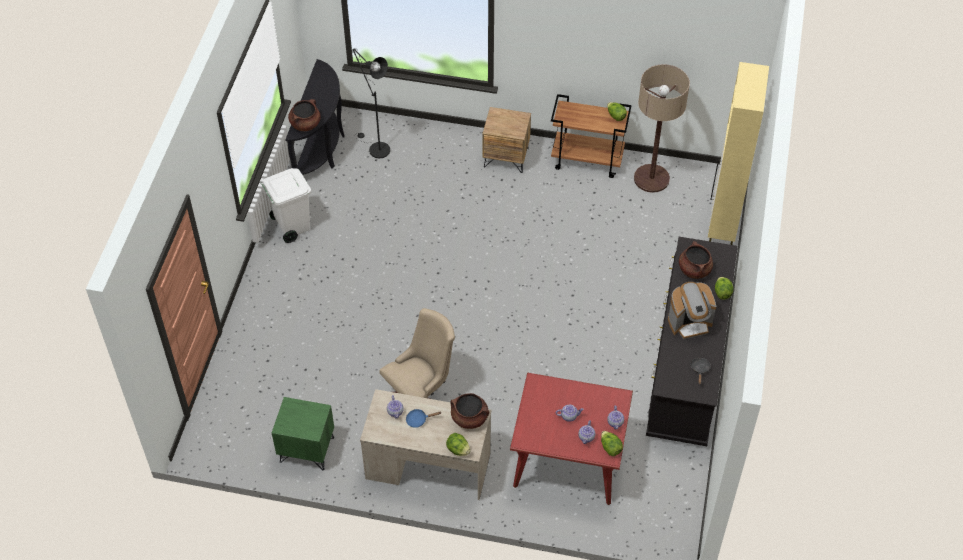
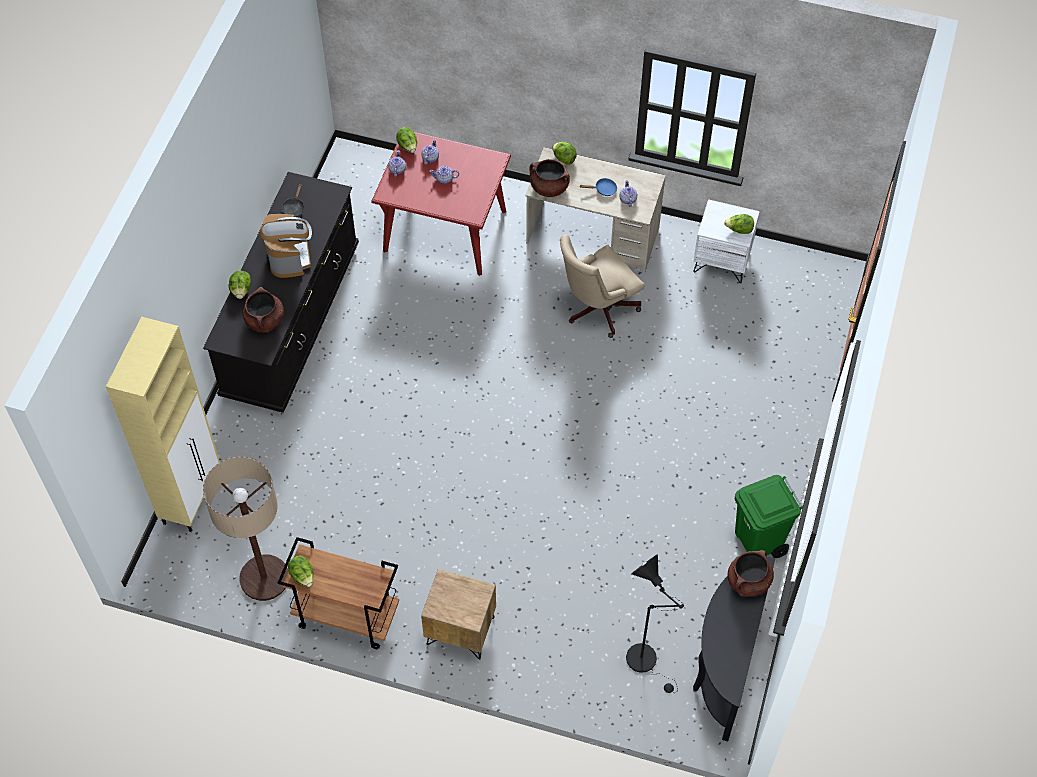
camera: 175 degrees left, 5 degrees up
white trash can [261,168,311,243] -> green trash can [734,475,803,558]
green nightstand [272,397,334,470] -> white nightstand [693,199,760,283]
coffee machine [668,282,716,339] -> coffee machine turned 90 degrees clockwise [260,214,312,278]
none -> lettuce [724,214,754,234]

